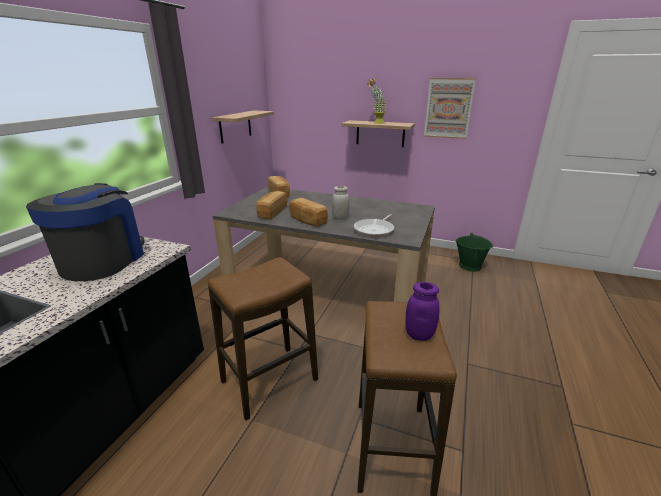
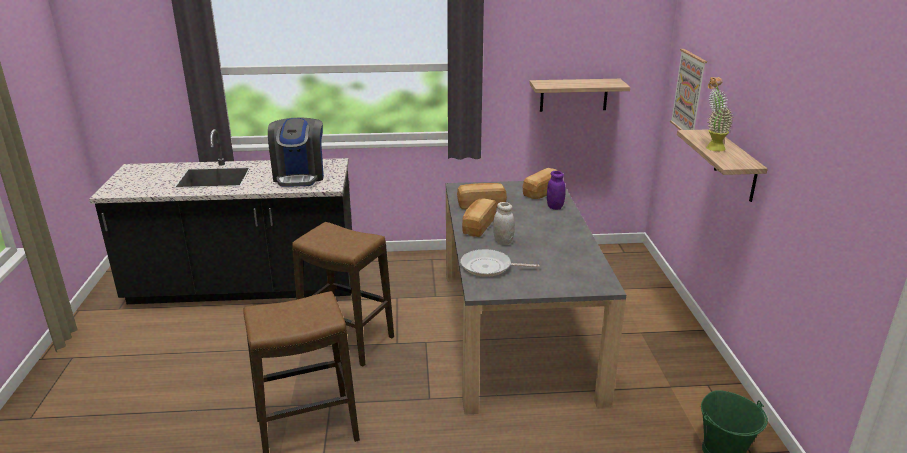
camera: 65 degrees right, 0 degrees up
coffee machine [26,183,145,281] -> coffee machine turned 105 degrees clockwise [268,118,324,187]
purple jar [405,282,439,341] -> purple jar moved to [547,171,566,210]
picture [424,78,476,139] -> picture moved to [670,49,707,130]

